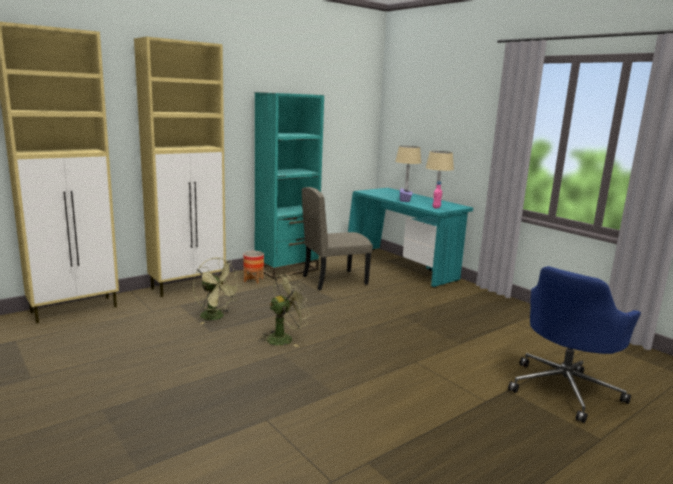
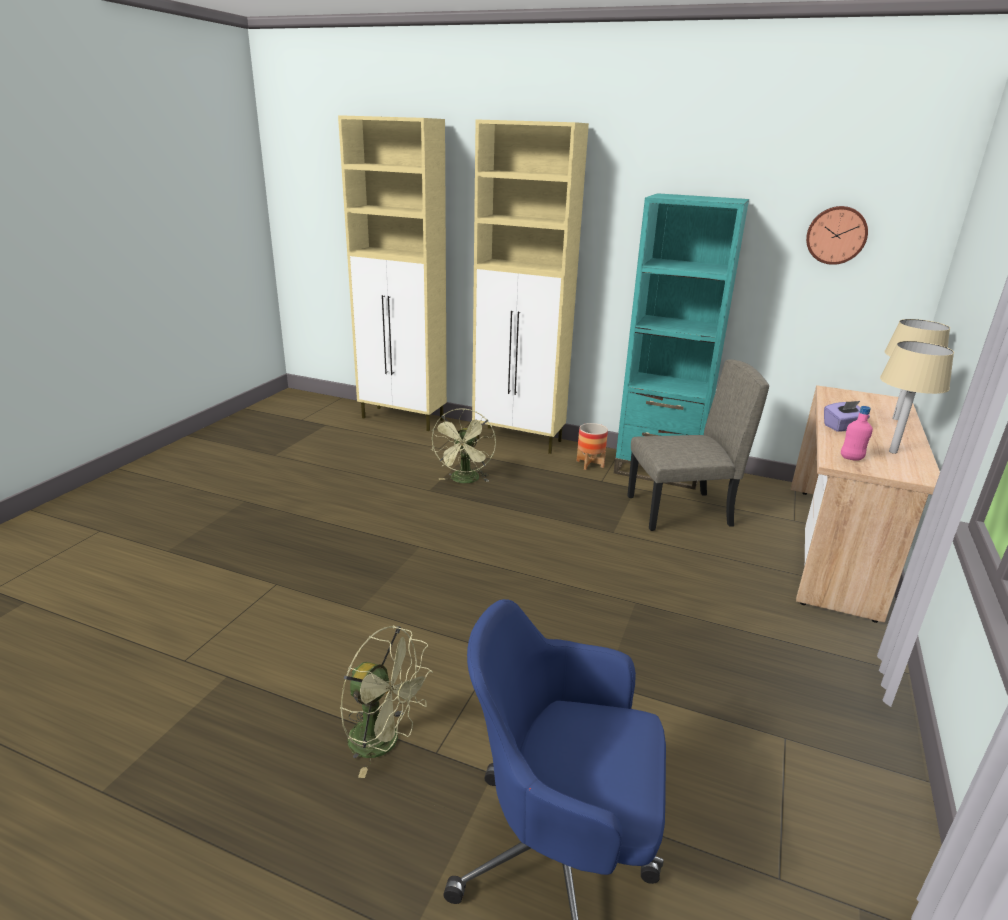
camera: 60 degrees right, 10 degrees up
green fan [258,274,309,347] -> green fan moved to [340,625,433,778]
beige chair [302,187,373,290] -> beige chair turned 135 degrees clockwise [627,359,769,531]
turquoise desk [348,188,473,288] -> beige desk [791,385,940,623]
none -> wall clock [806,206,868,265]

